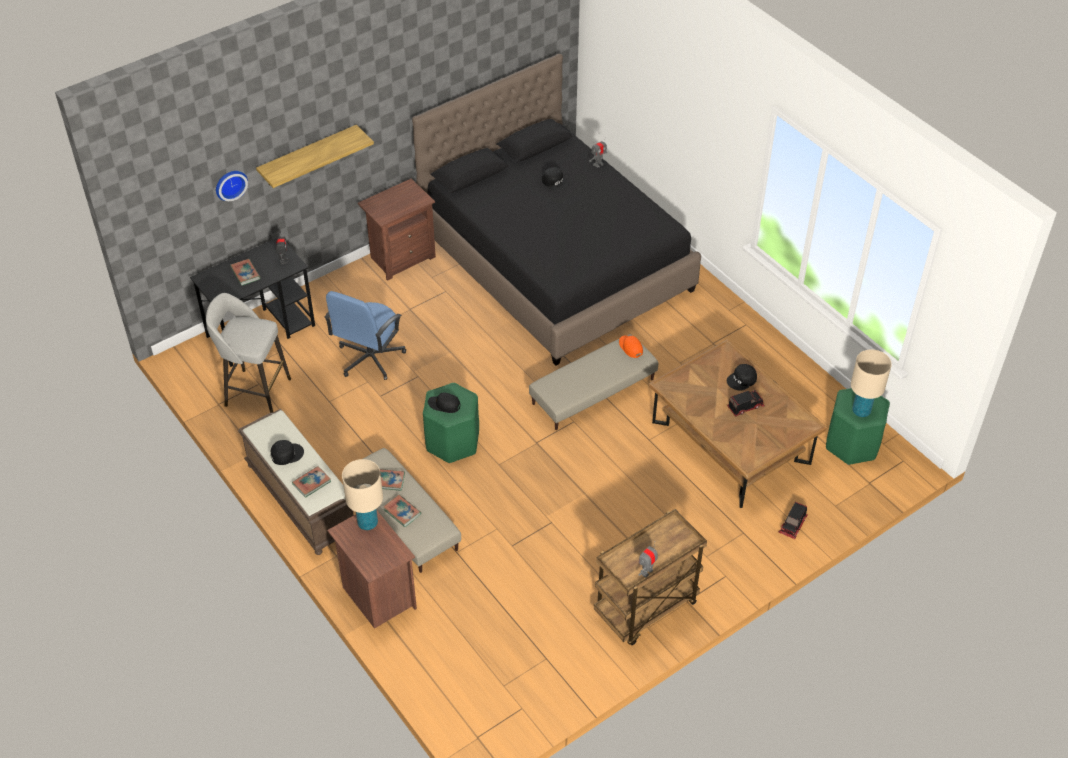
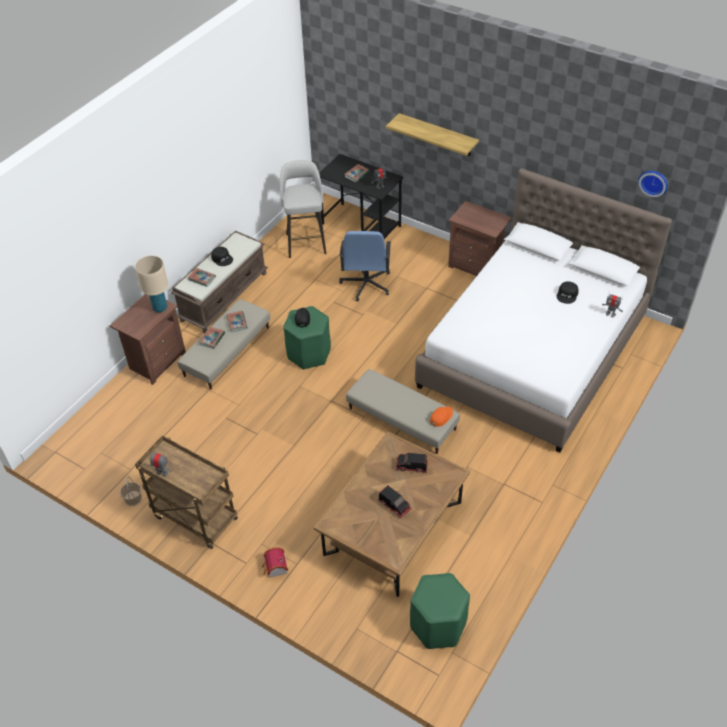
camera: 70 degrees right, 0 degrees up
wall clock [216,171,248,201] -> wall clock moved to [638,170,668,197]
blue office chair [324,291,406,380] -> blue office chair turned 90 degrees counterclockwise [339,231,391,301]
black bed [412,54,701,366] -> white bed [415,168,672,453]
black cap [727,364,757,390] -> none
toy truck [779,502,808,539] -> toy truck moved to [396,453,428,473]
beige table lamp [851,349,892,417] -> none
none -> basket [120,476,142,506]
none -> toy house [262,547,288,577]

